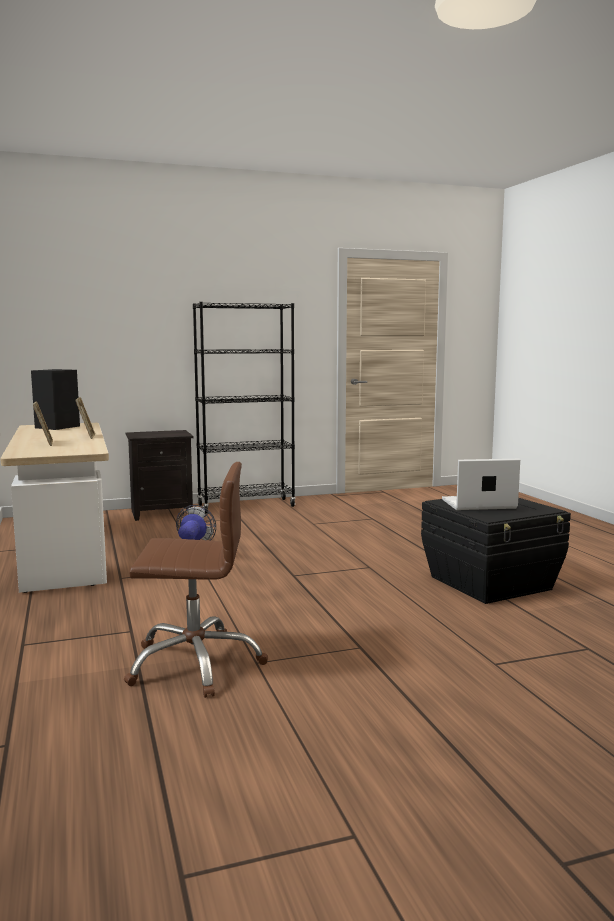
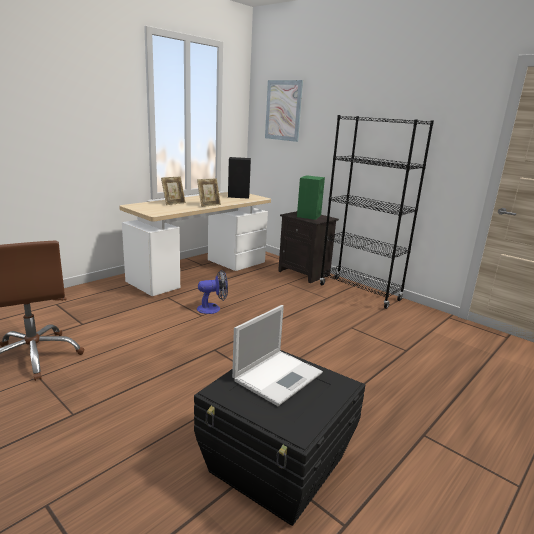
camera: 60 degrees right, 10 degrees up
laptop [442,459,520,510] -> laptop turned 75 degrees clockwise [232,305,323,406]
none -> picture [265,80,303,142]
none -> green speaker [297,175,325,220]

